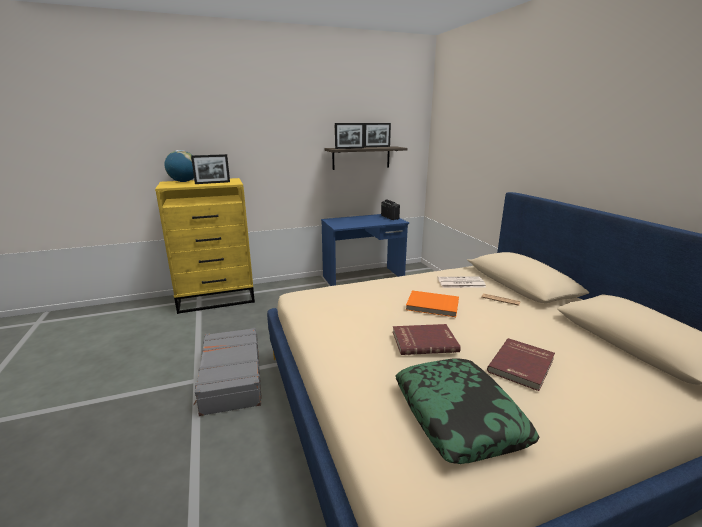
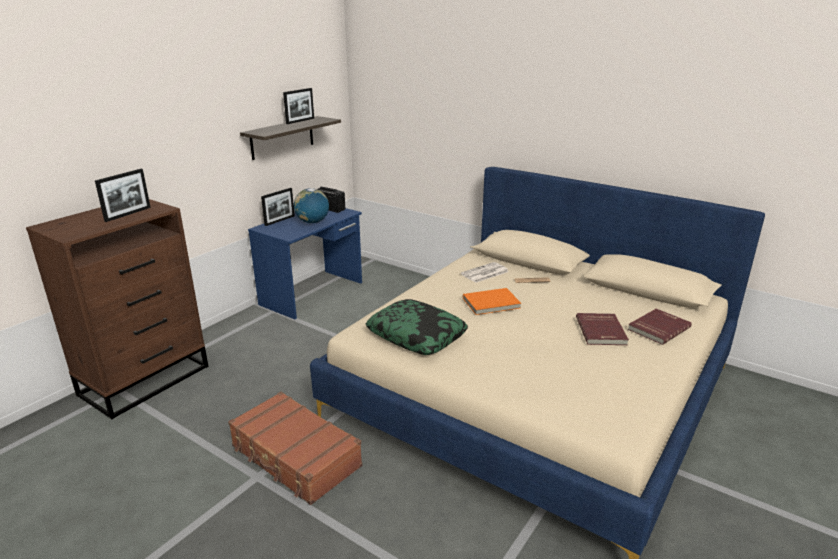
camera: 35 degrees left, 5 degrees up
yellow dresser [155,178,255,314] -> brown dresser [26,199,208,419]
globe [164,150,194,182] -> globe moved to [294,188,329,223]
grey suitcase [193,328,262,416] -> brown suitcase [228,392,362,505]
picture frame [335,123,364,149] -> picture frame moved to [261,188,295,226]
red book [393,324,461,355] -> red book moved to [628,309,692,345]
pillow [396,358,540,464] -> pillow moved to [366,299,468,355]

